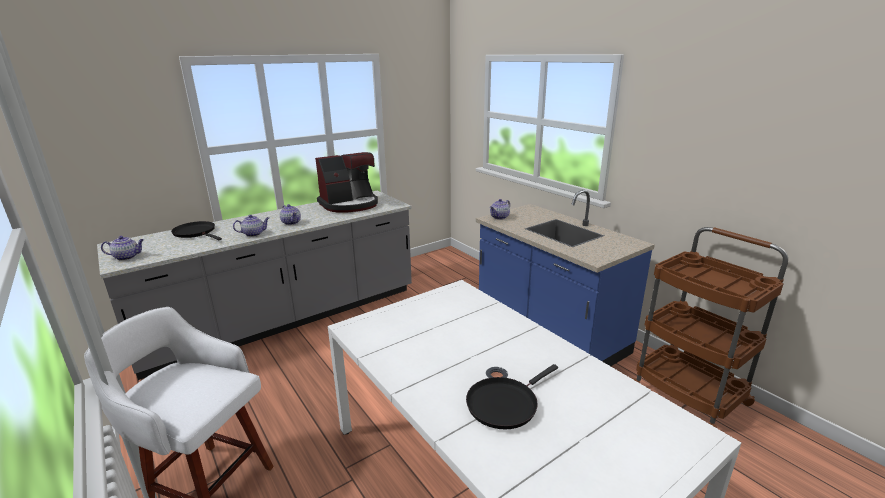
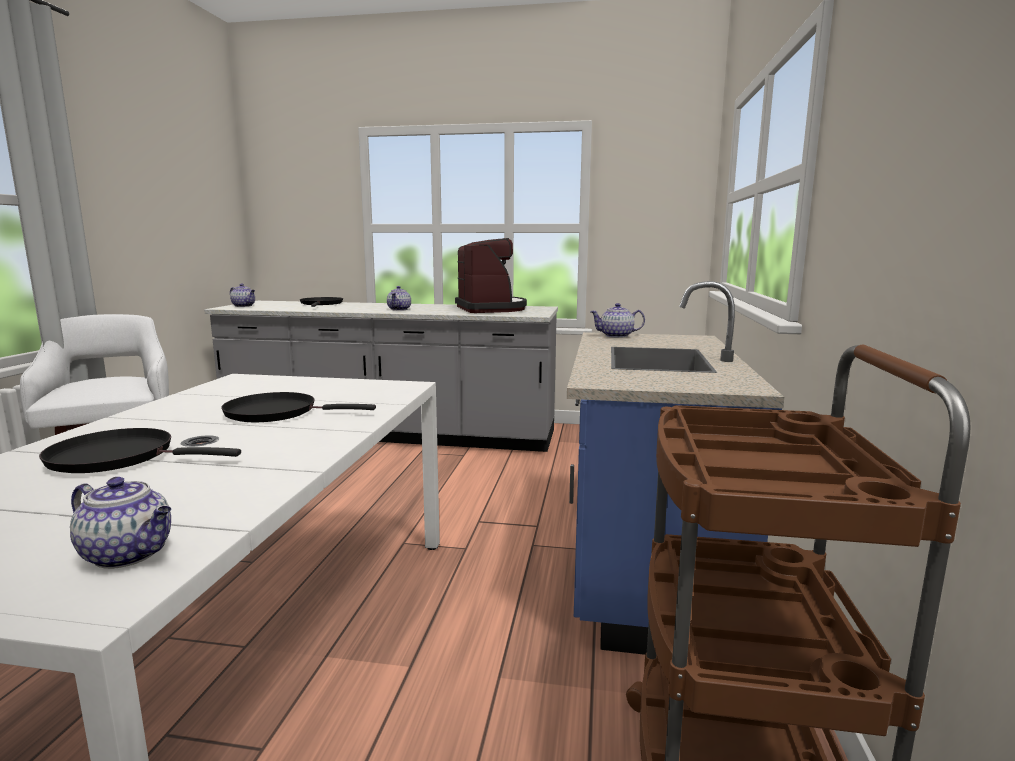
camera: 45 degrees right, 10 degrees down
teapot [233,215,269,237] -> teapot moved to [70,477,171,569]
coffee machine [315,152,378,213] -> coffee machine turned 120 degrees counterclockwise [455,238,527,313]
none -> black frying pan [221,392,376,422]

